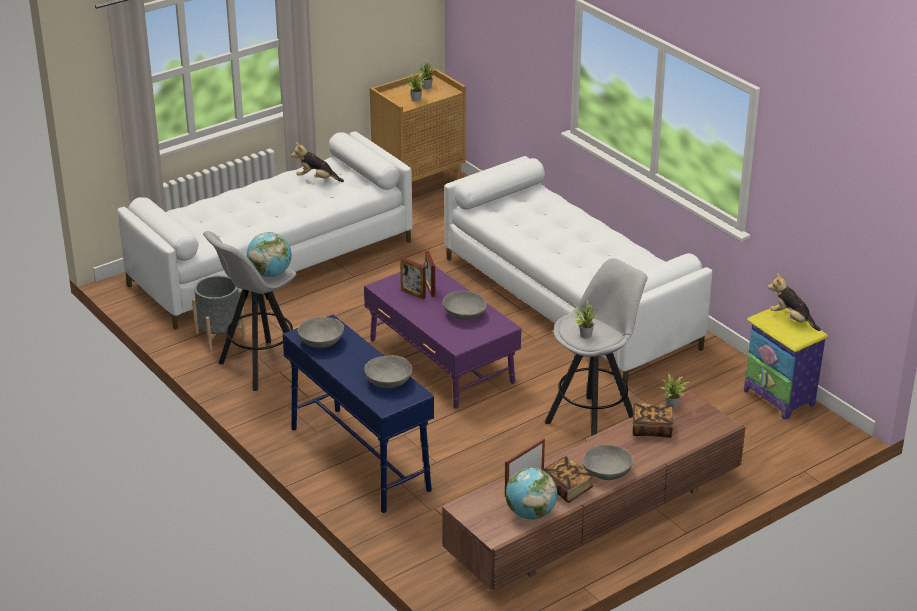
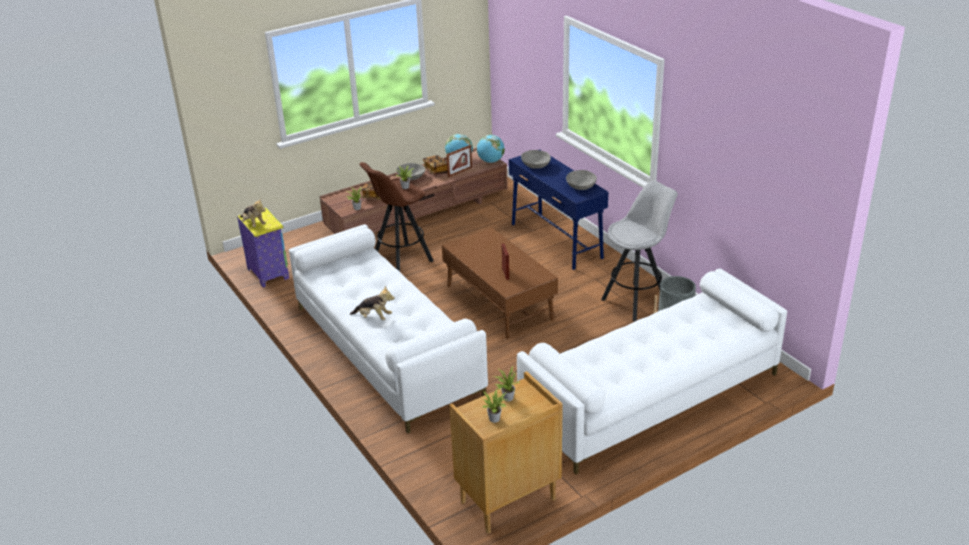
camera: 175 degrees left, 0 degrees up
globe [247,232,292,277] -> globe moved to [477,135,505,163]
plush toy [291,142,344,182] -> plush toy moved to [350,285,395,320]
purple coffee table [364,263,521,409] -> brown coffee table [442,228,558,339]
picture frame [400,258,426,299] -> none
grey bowl [443,291,487,320] -> none
grey stool [545,258,647,436] -> brown stool [359,162,433,271]

